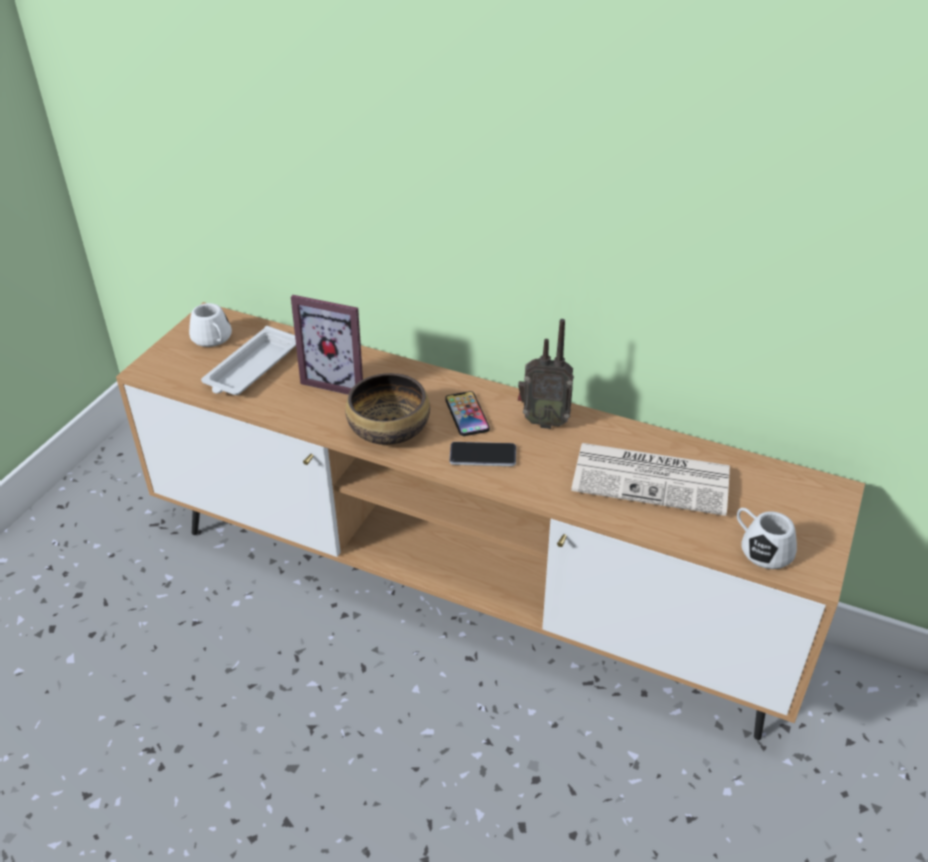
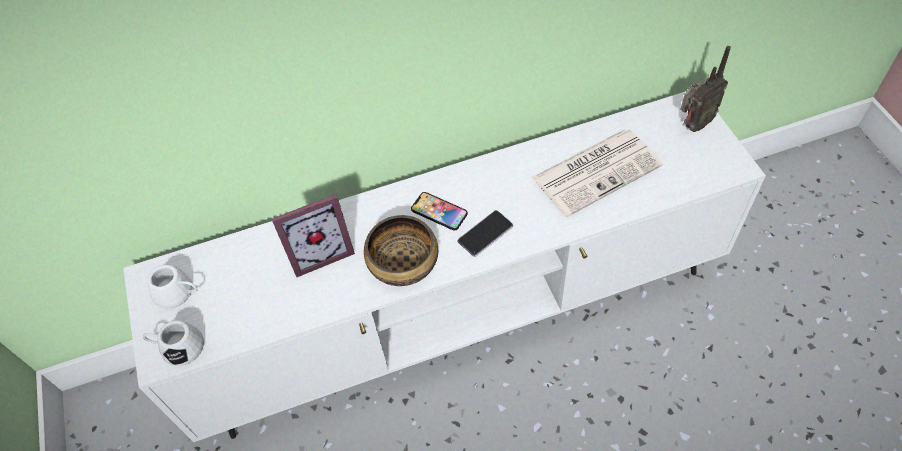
camera: 40 degrees left, 15 degrees up
brown tv stand [116,302,865,740] -> white tv stand [123,91,766,442]
white tray [201,326,296,395] -> none
radio [518,319,574,429] -> radio moved to [680,46,731,132]
white mug [737,508,797,569] -> white mug moved to [143,320,204,366]

